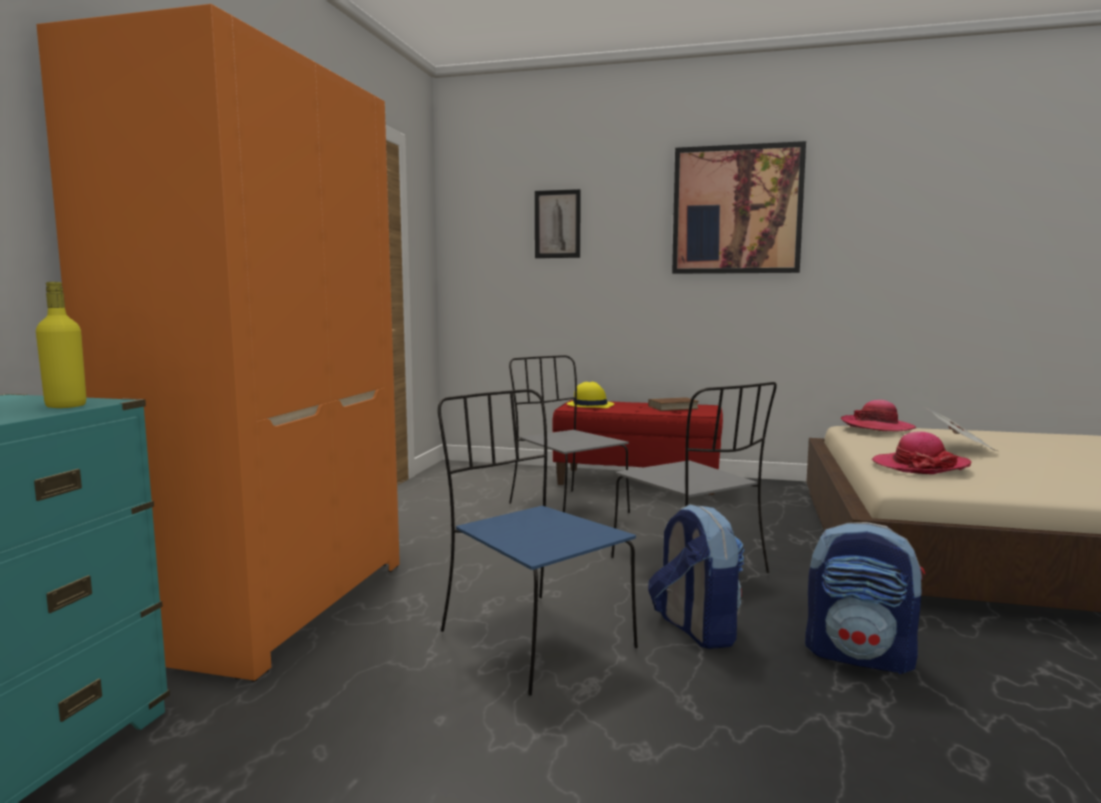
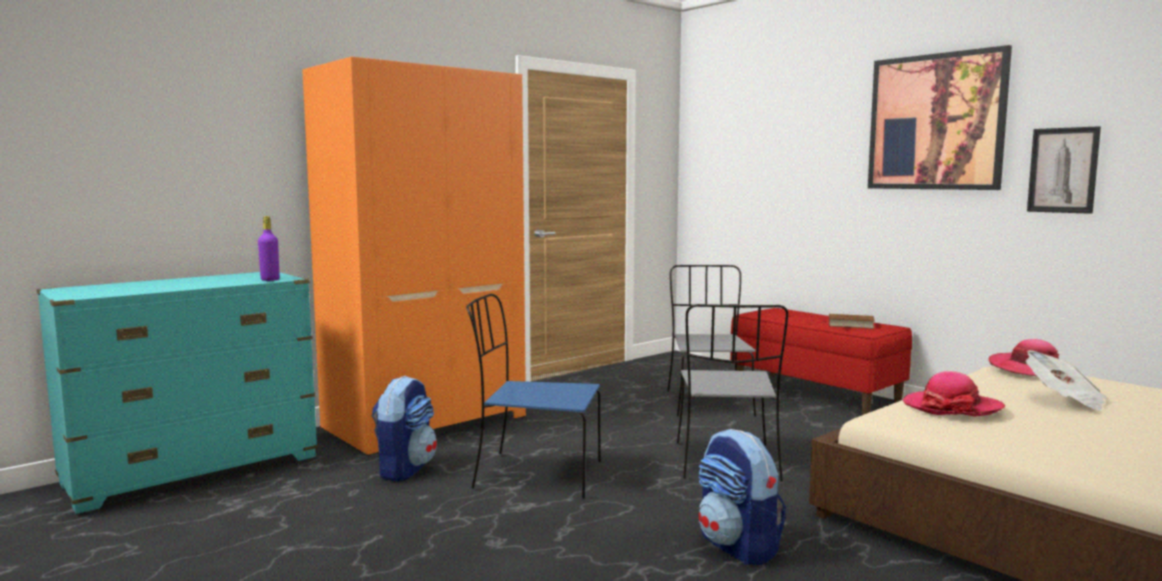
camera: 35 degrees right, 0 degrees up
yellow bottle [36,282,86,408] -> purple bottle [258,216,280,281]
blue chair [438,389,638,695] -> blue chair turned 75 degrees counterclockwise [466,294,601,499]
picture [535,189,581,258] -> picture moved to [1027,126,1101,214]
yellow hat [567,382,614,408] -> none
backpack [648,504,744,649] -> backpack moved to [372,375,437,481]

